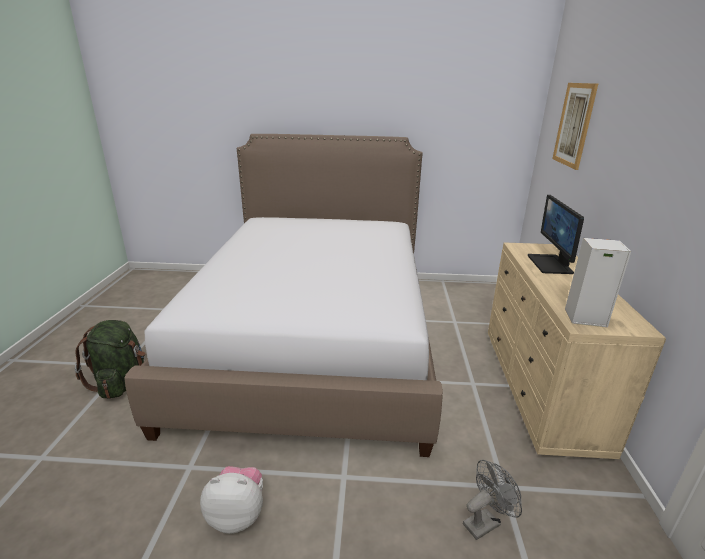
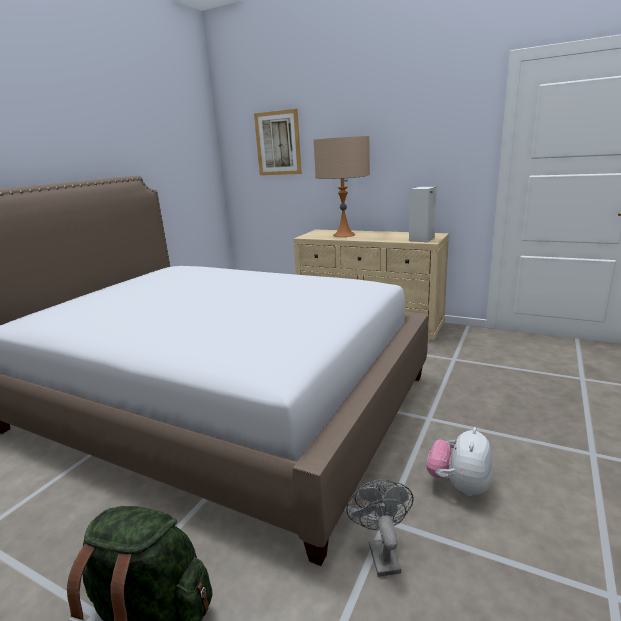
camera: 65 degrees left, 5 degrees down
grey fan [463,460,522,540] -> grey fan moved to [346,479,414,577]
monitor [528,195,584,274] -> beige table lamp [314,136,370,237]

